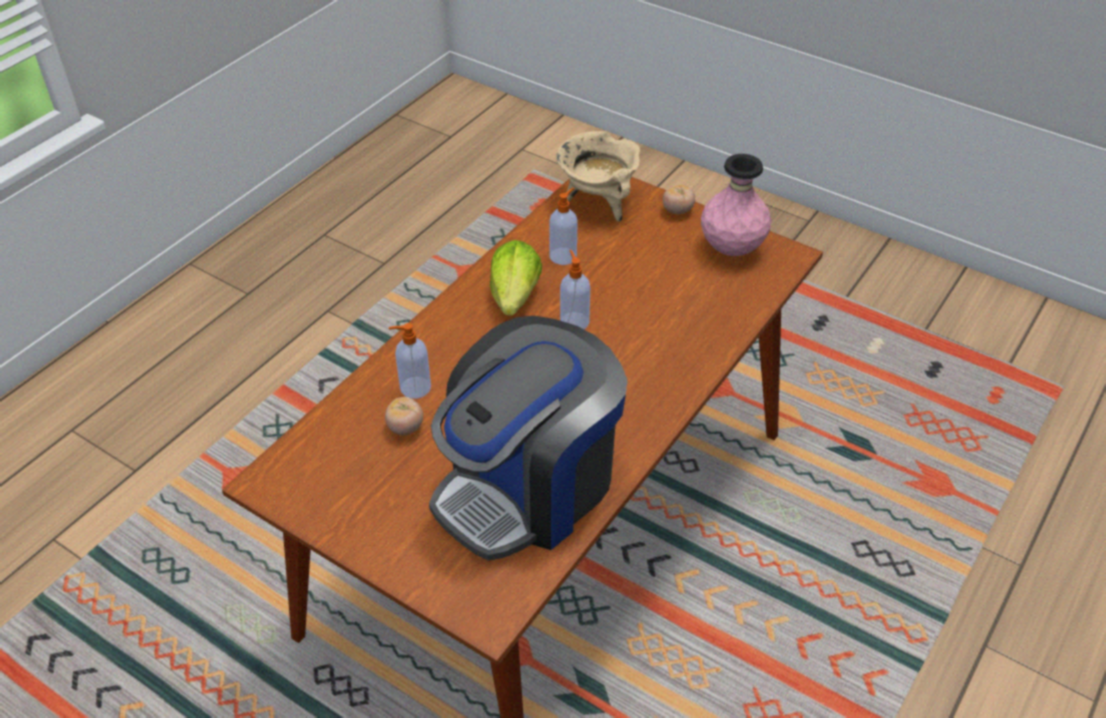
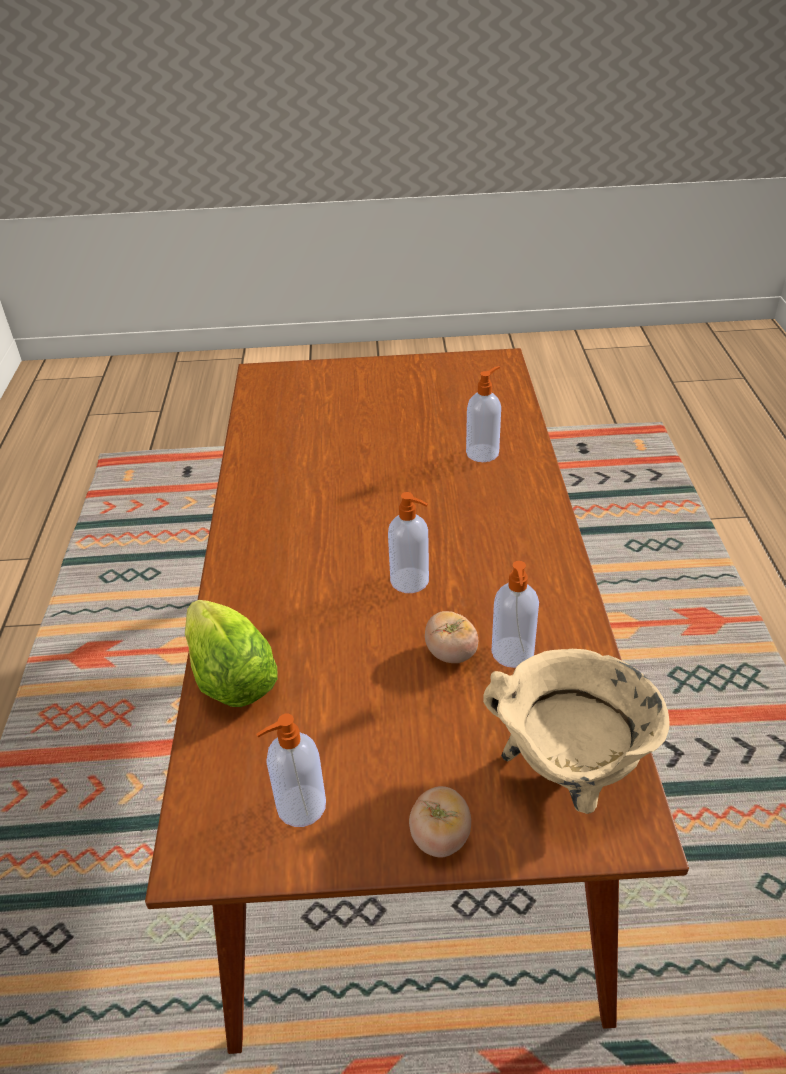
camera: 145 degrees right, 5 degrees down
tomato [385,397,423,436] -> tomato moved to [425,611,478,663]
coffee machine [429,316,628,561] -> none
lettuce [490,240,542,316] -> lettuce moved to [185,600,278,707]
pink vase [701,154,771,256] -> soap dispenser [256,714,326,827]

